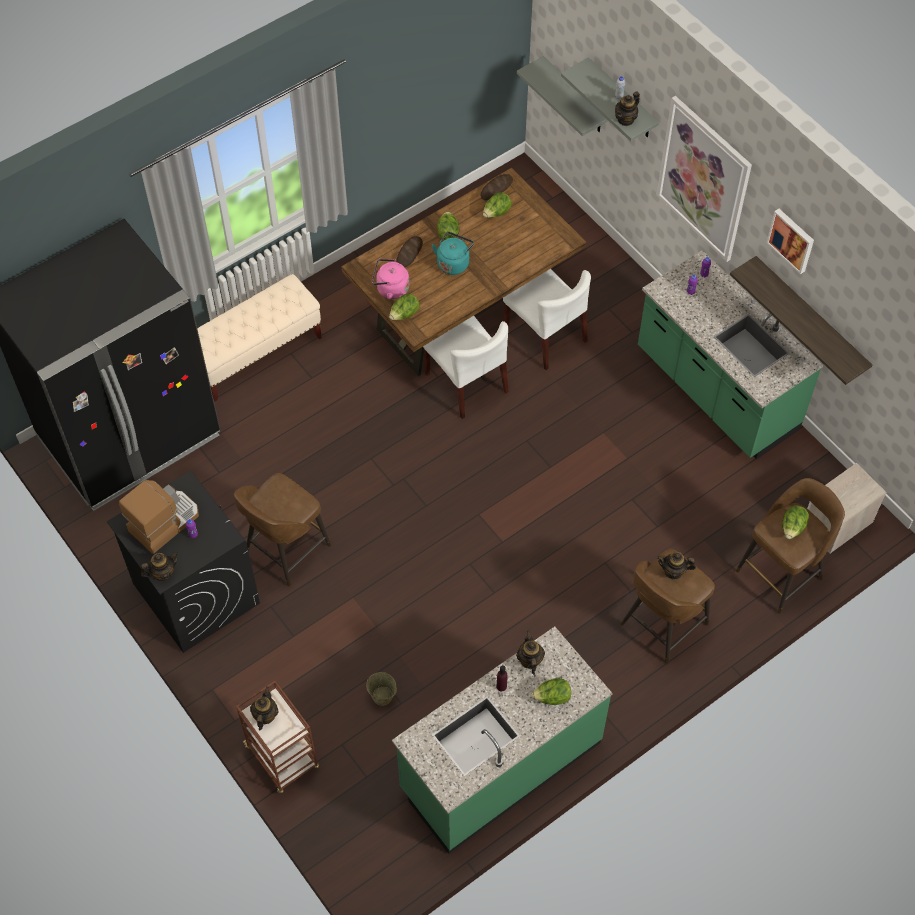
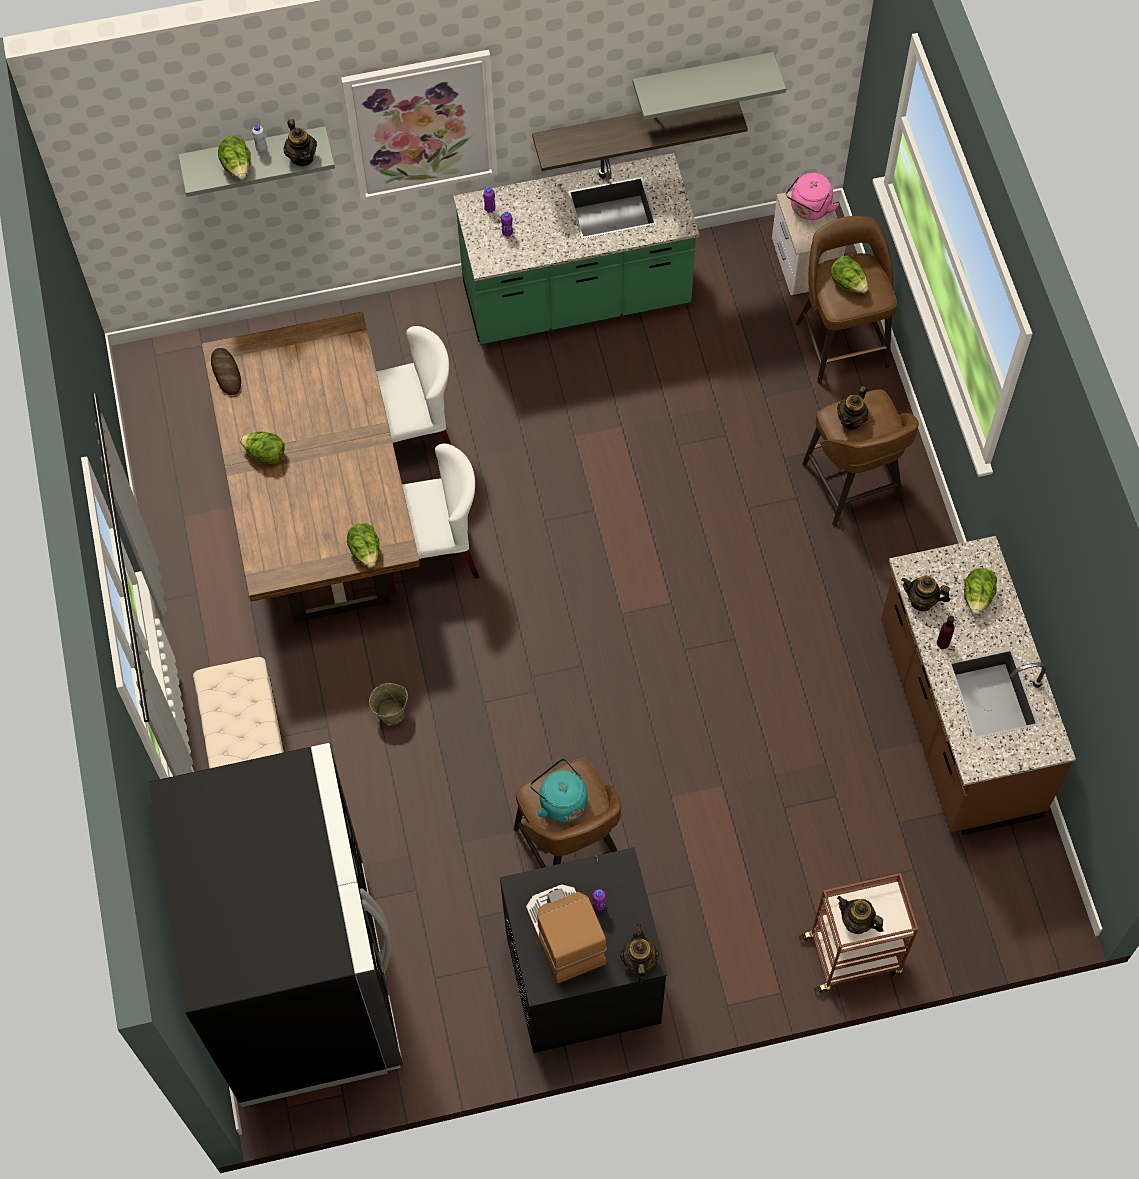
camera: 65 degrees left, 5 degrees up
beige bucket [366,672,397,706] -> beige bucket moved to [369,683,408,724]
pink kettle [372,259,409,299] -> pink kettle moved to [786,173,839,220]
green counter [392,626,613,854] -> brown counter [881,536,1076,836]
bread [396,236,423,268] -> none
turquoise kettle [432,232,474,275] -> turquoise kettle moved to [530,758,587,822]
lettuce [483,192,512,218] -> lettuce moved to [218,136,251,179]
grey shelf [517,56,608,136] -> grey shelf moved to [633,52,786,120]
picture [767,209,814,274] -> none

